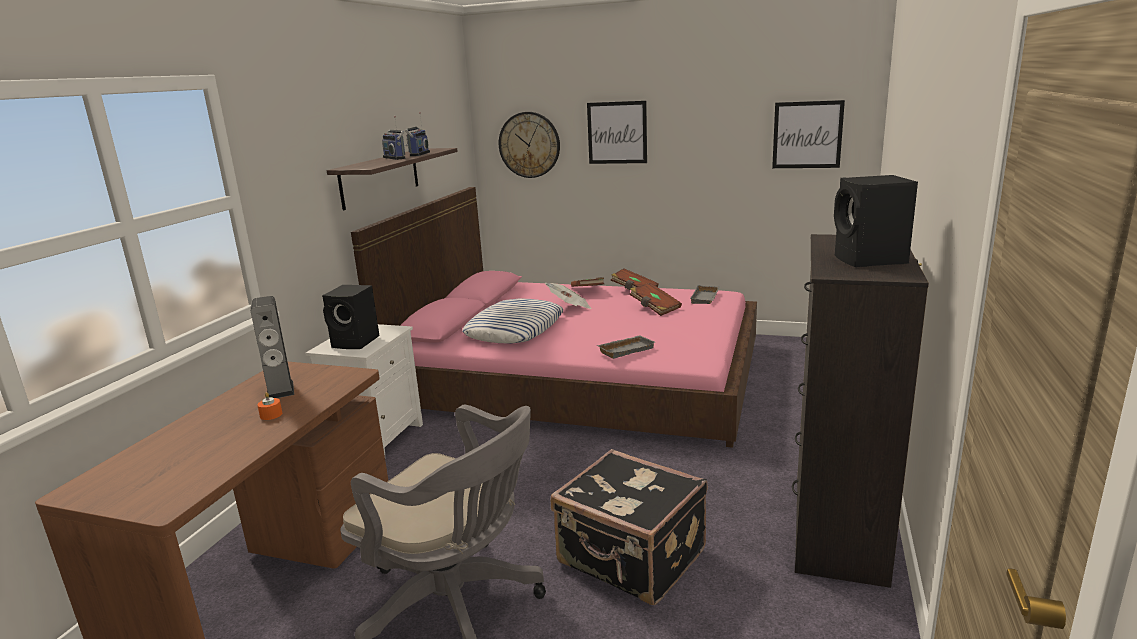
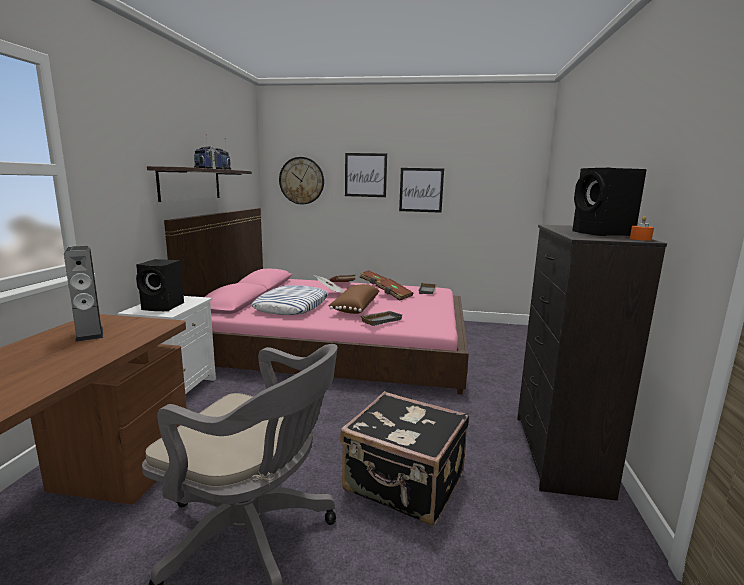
camera: 10 degrees left, 5 degrees down
orange candle [257,392,282,420] -> orange candle moved to [630,216,654,241]
picture [772,100,845,168] -> picture moved to [399,168,444,213]
none -> brown pillow [328,284,379,314]

